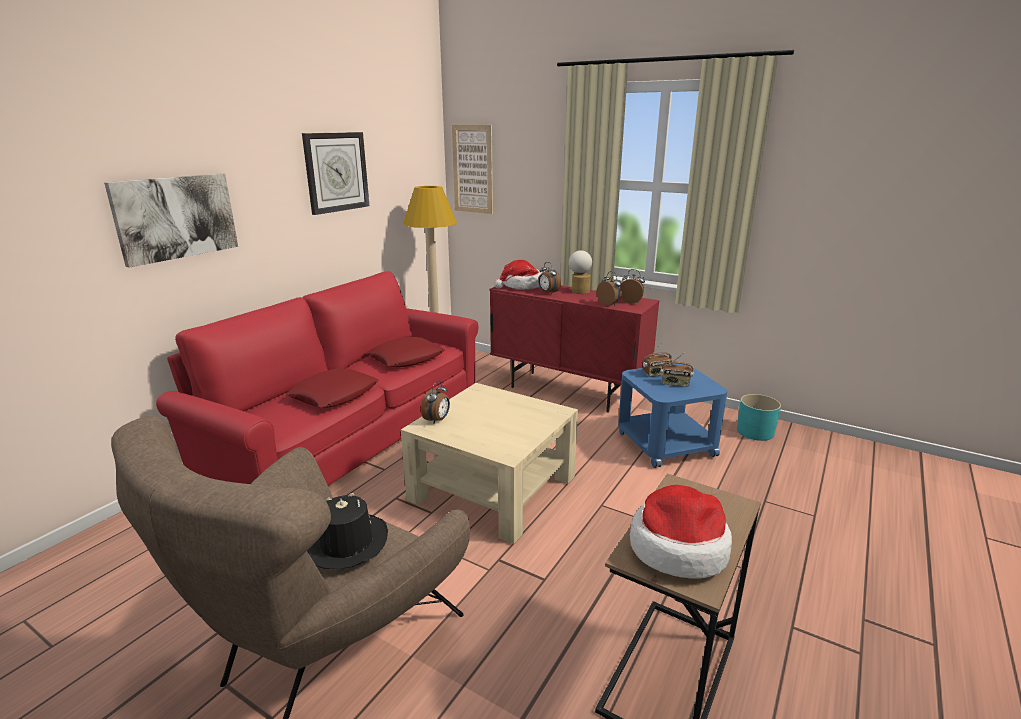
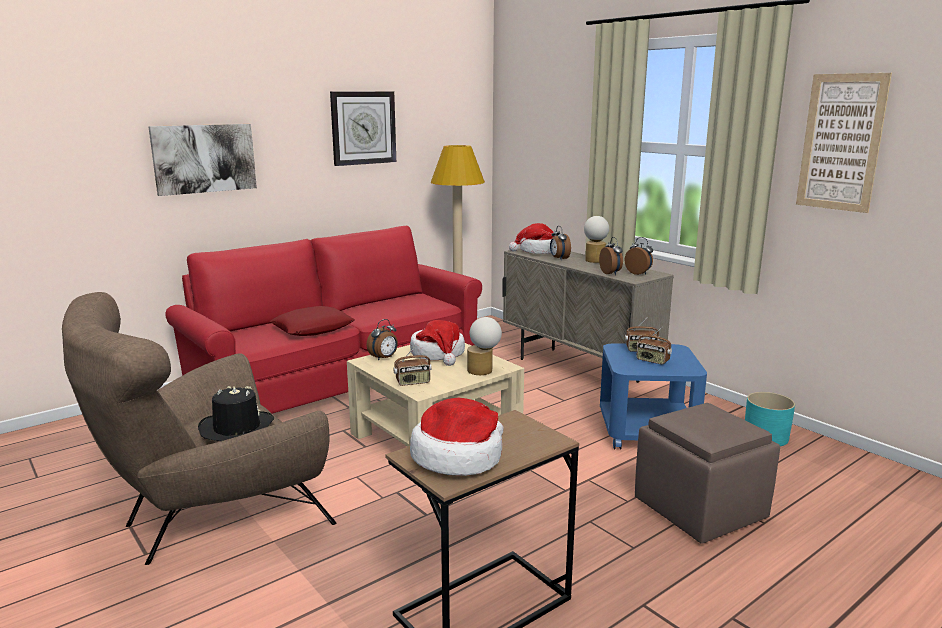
camera: 20 degrees right, 5 degrees down
red pillow [366,337,445,367] -> none
picture [452,125,493,214] -> picture moved to [796,73,892,213]
red cabinet [490,285,659,413] -> beige cabinet [502,248,674,383]
none -> radio [393,344,432,386]
none -> hat [410,320,465,366]
none -> table lamp [467,317,502,375]
none -> brown ottoman [635,403,780,544]

